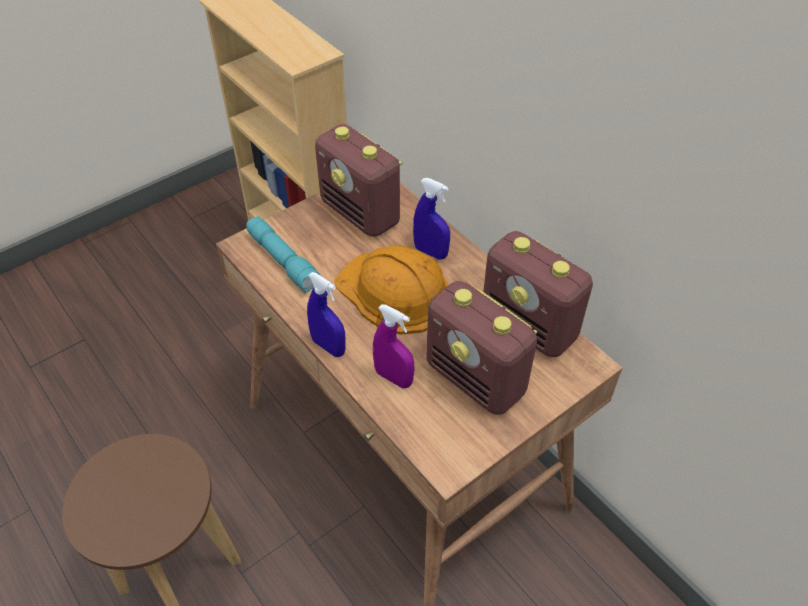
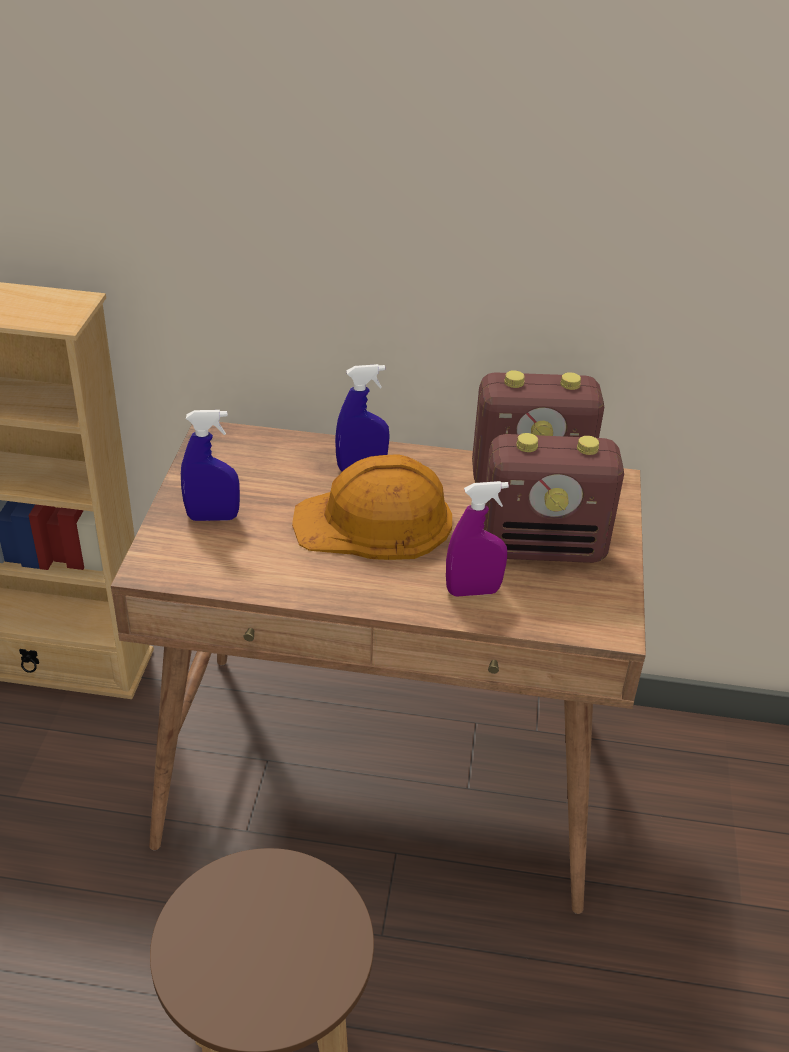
camera: 45 degrees left, 10 degrees down
turquoise flashlight [246,216,321,293] -> none
blue spray bottle [307,272,346,357] -> blue spray bottle moved to [181,410,240,521]
radio [315,124,403,237] -> none

